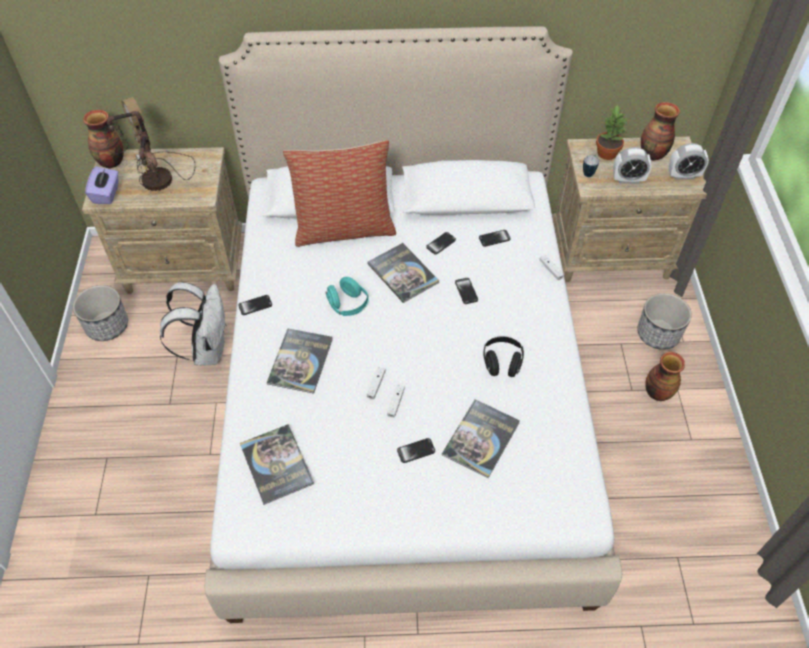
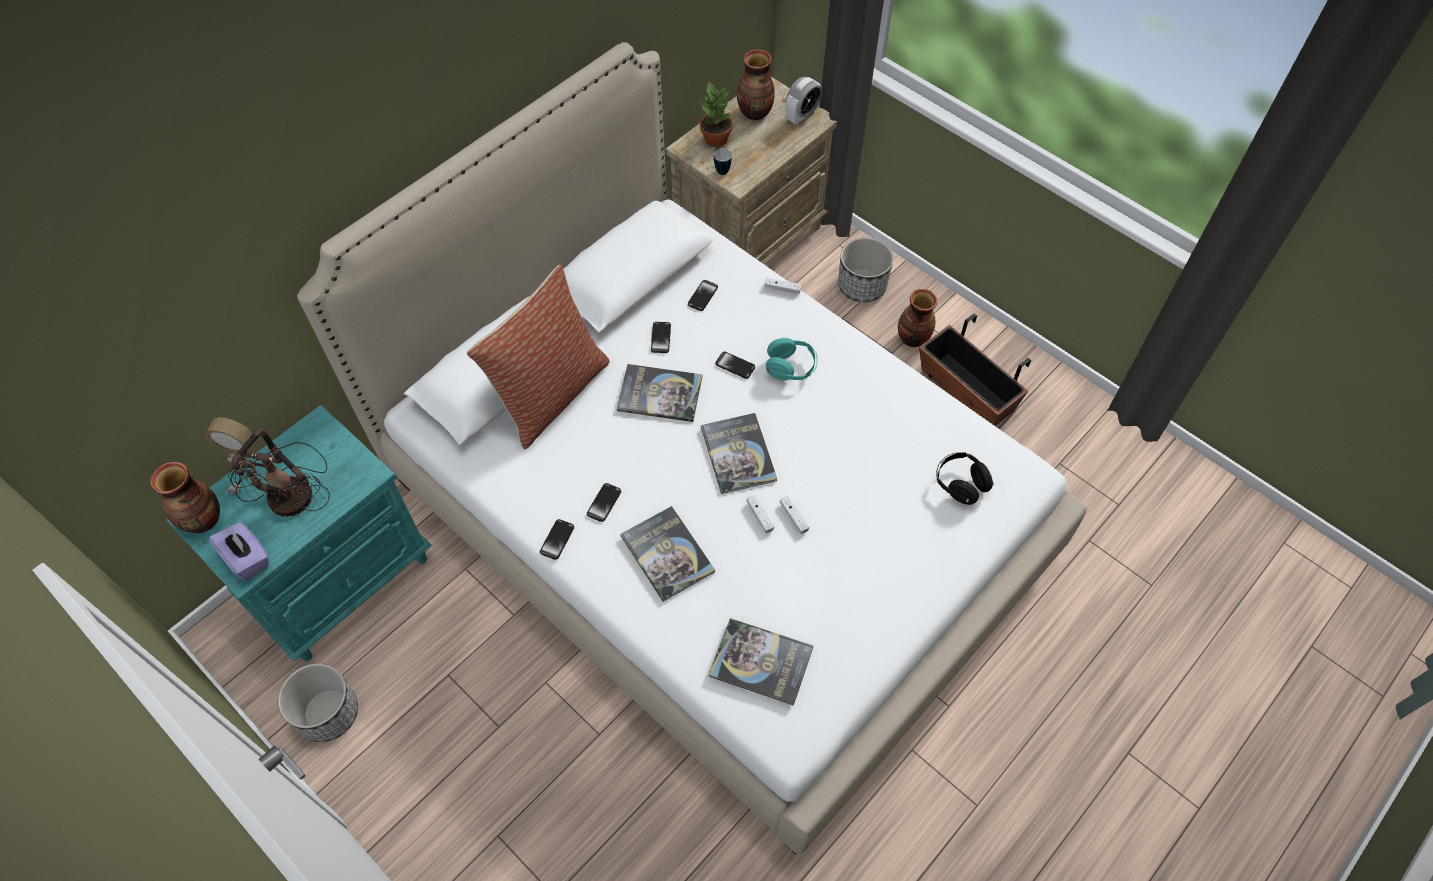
camera: 45 degrees left, 5 degrees up
beige nightstand [82,147,242,294] -> turquoise nightstand [167,405,432,661]
white backpack [160,282,227,365] -> none
turquoise headphones [326,277,369,316] -> turquoise headphones moved to [766,338,818,380]
phone [397,438,435,463] -> phone moved to [587,483,621,522]
book [442,400,520,478] -> book moved to [701,413,777,494]
black headphones [483,336,524,377] -> black headphones moved to [936,452,994,505]
alarm clock [613,147,652,184] -> none
none -> planter [919,313,1031,426]

